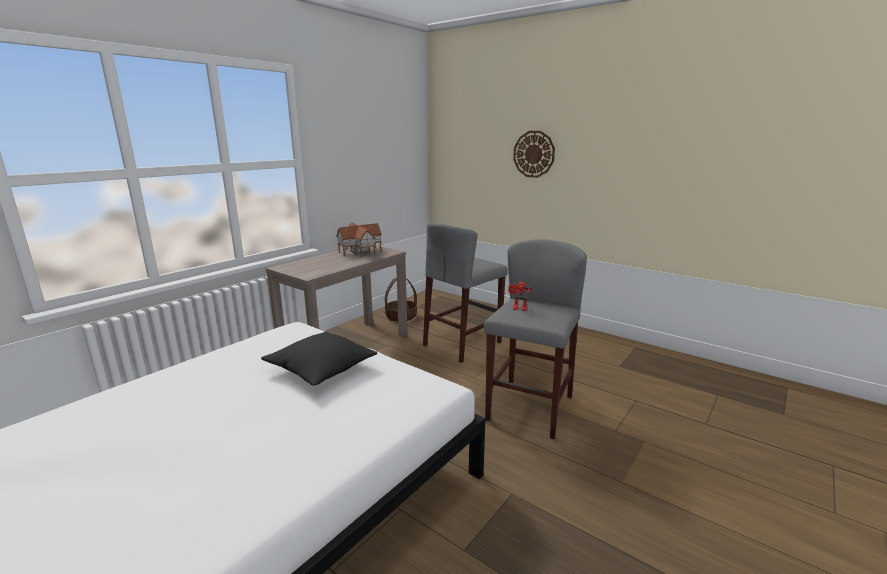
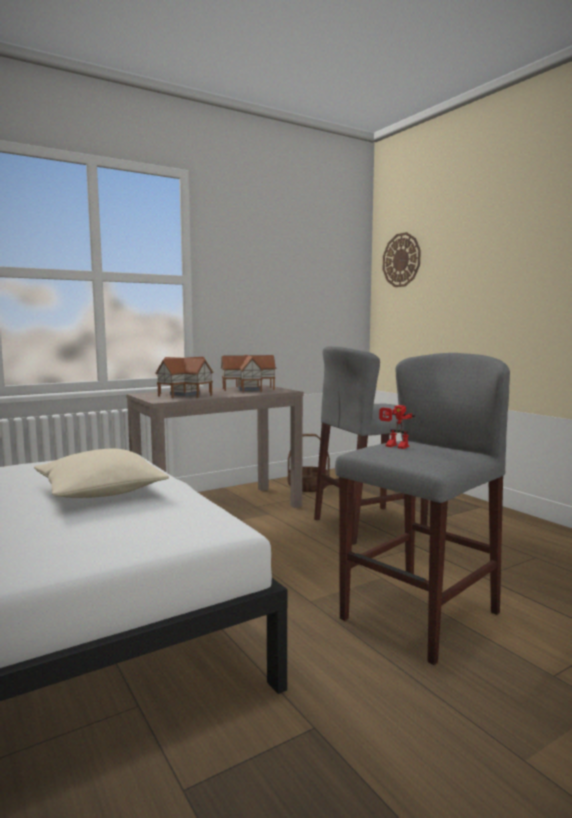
camera: 20 degrees right, 10 degrees down
black pillow [261,332,377,386] -> beige pillow [34,449,169,498]
wall clock [513,131,555,178] -> wall clock moved to [383,232,421,287]
none -> toy house [155,357,213,398]

